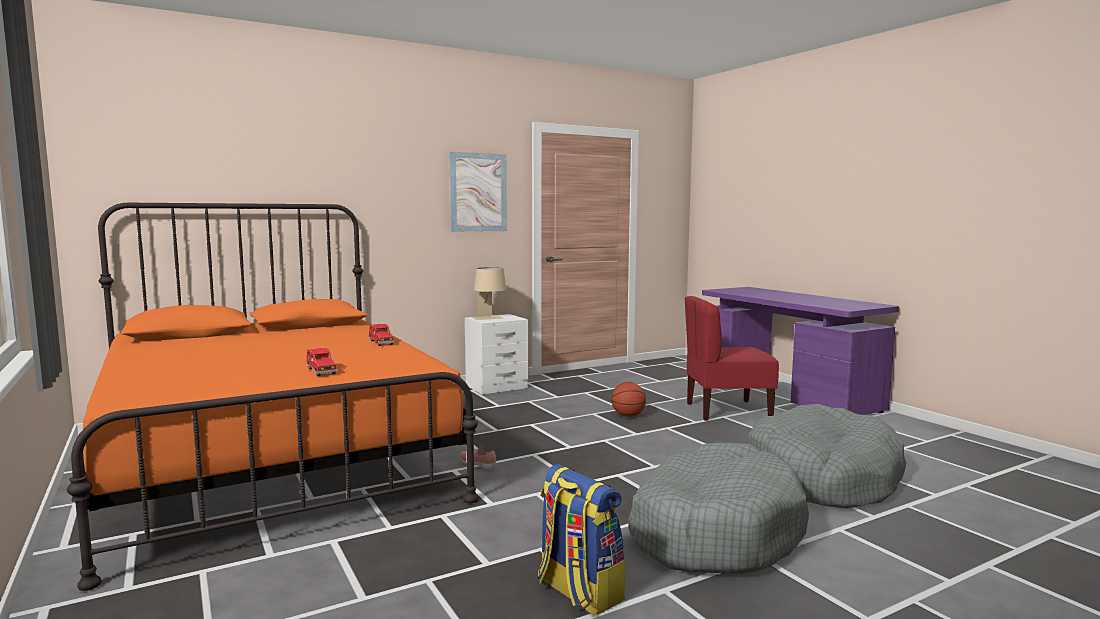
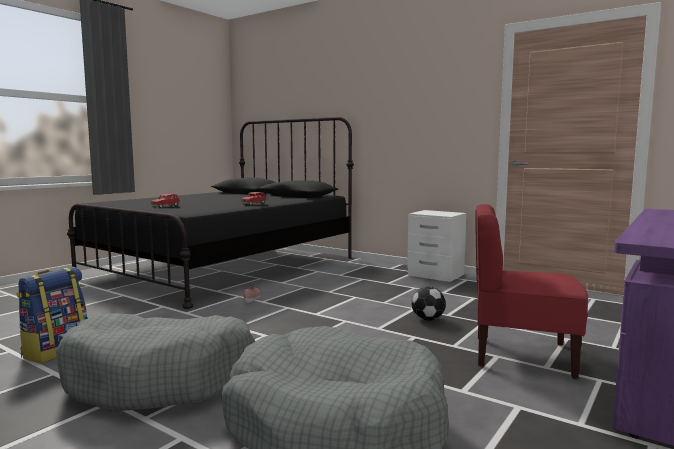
camera: 65 degrees right, 0 degrees up
orange bed [67,203,479,591] -> black bed [67,117,354,309]
picture [449,152,507,232] -> none
beige table lamp [472,267,506,320] -> none
basketball [611,382,646,417] -> football [411,286,446,321]
red chair [685,296,779,421] -> red chair turned 45 degrees counterclockwise [475,204,588,379]

